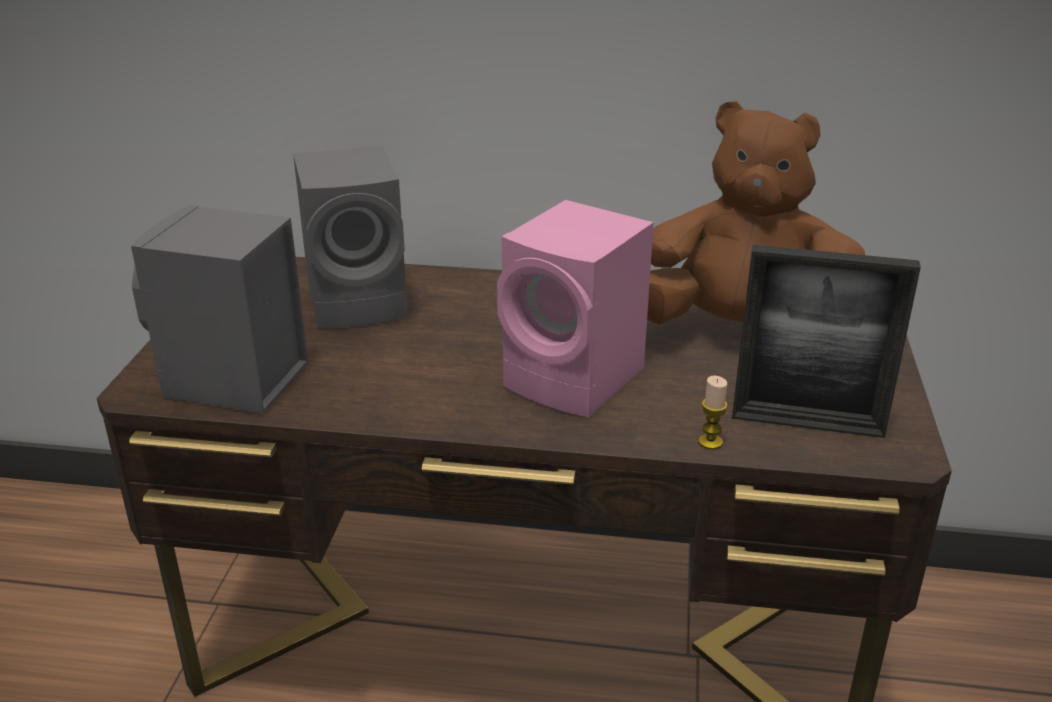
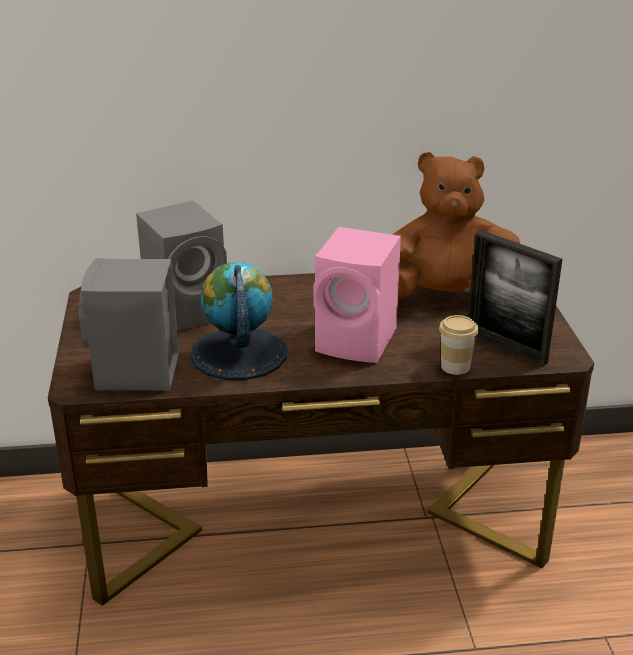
camera: 15 degrees left, 0 degrees up
candle [698,376,728,450] -> cup [439,315,478,375]
picture frame [732,245,921,438] -> picture frame turned 45 degrees clockwise [468,230,562,367]
none -> globe [191,262,287,380]

